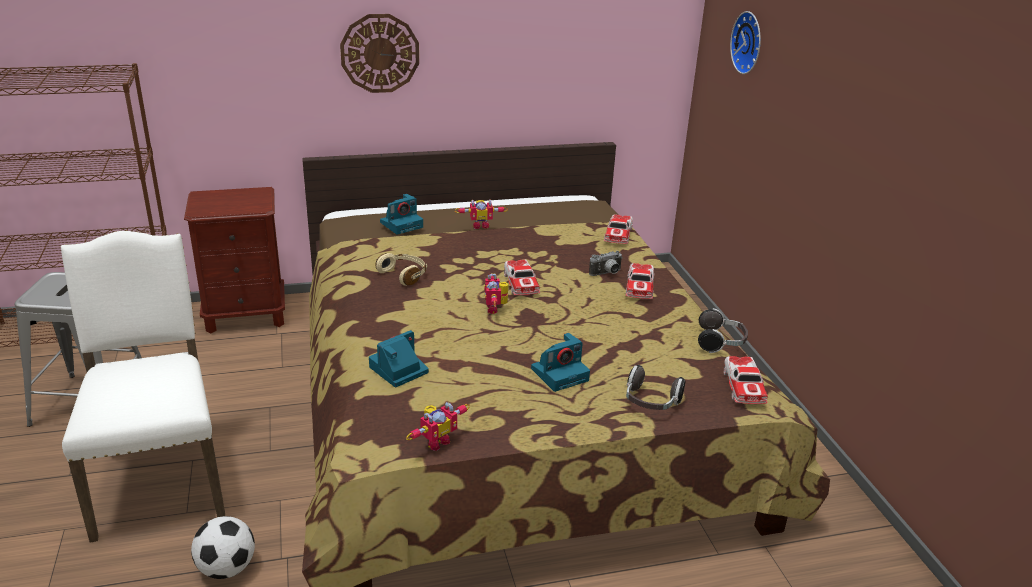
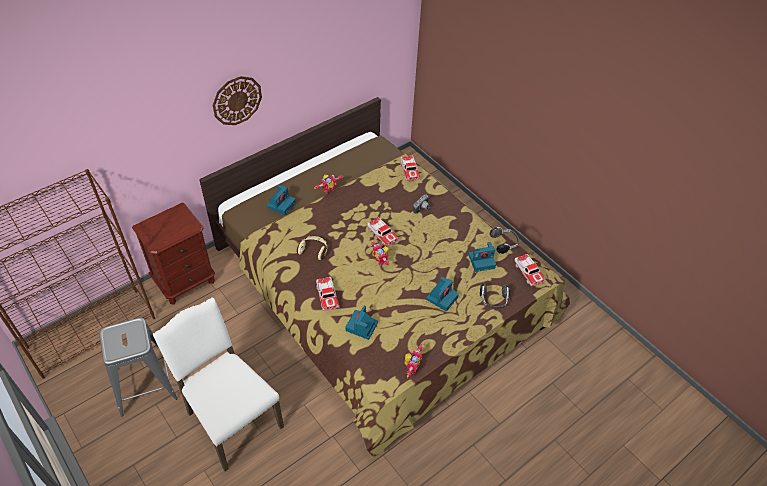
camera: 25 degrees left, 20 degrees up
football [191,516,255,579] -> none
toy car [626,263,654,299] -> toy car moved to [316,277,339,311]
wall clock [730,11,761,74] -> none
none -> camera [468,242,496,272]

